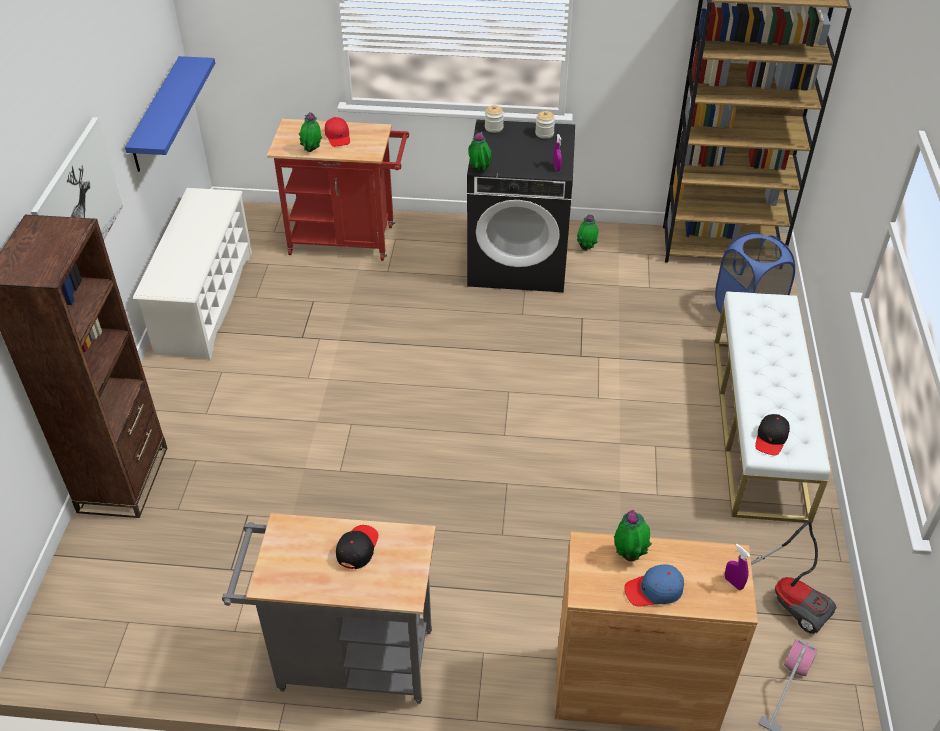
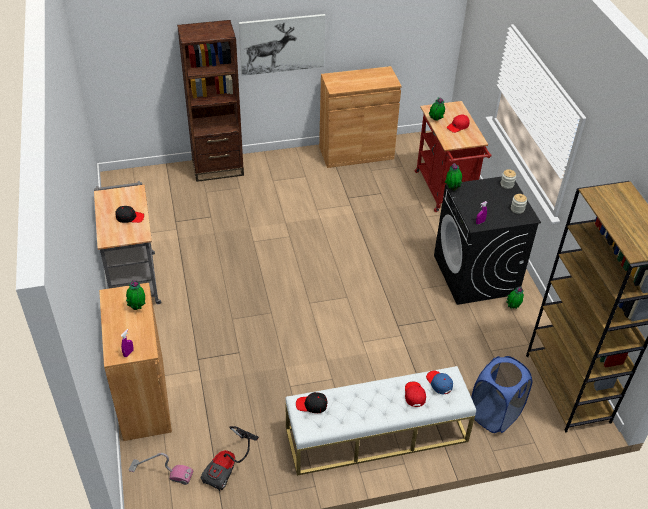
camera: 70 degrees right, 0 degrees up
blue shelf [125,56,215,172] -> none
white shoe rack [133,188,252,361] -> brown cabinet [319,66,402,168]
blue cap [625,565,684,607] -> blue cap moved to [426,371,453,395]
none -> red cap [405,382,426,407]

